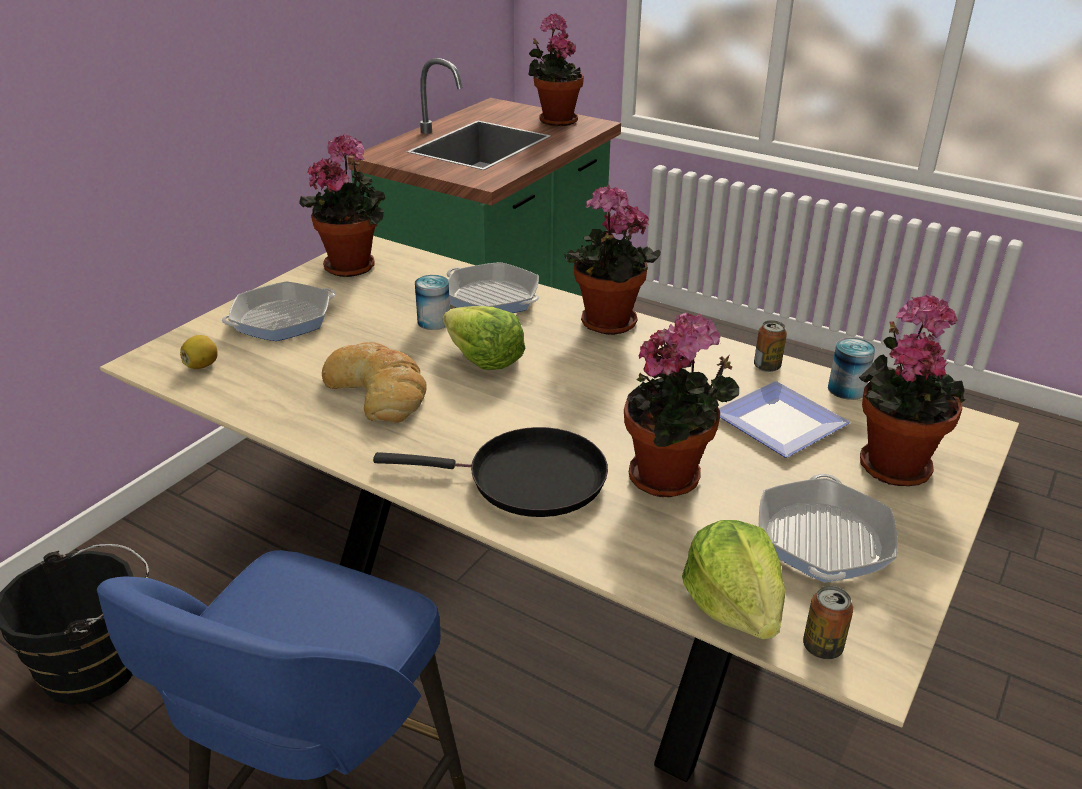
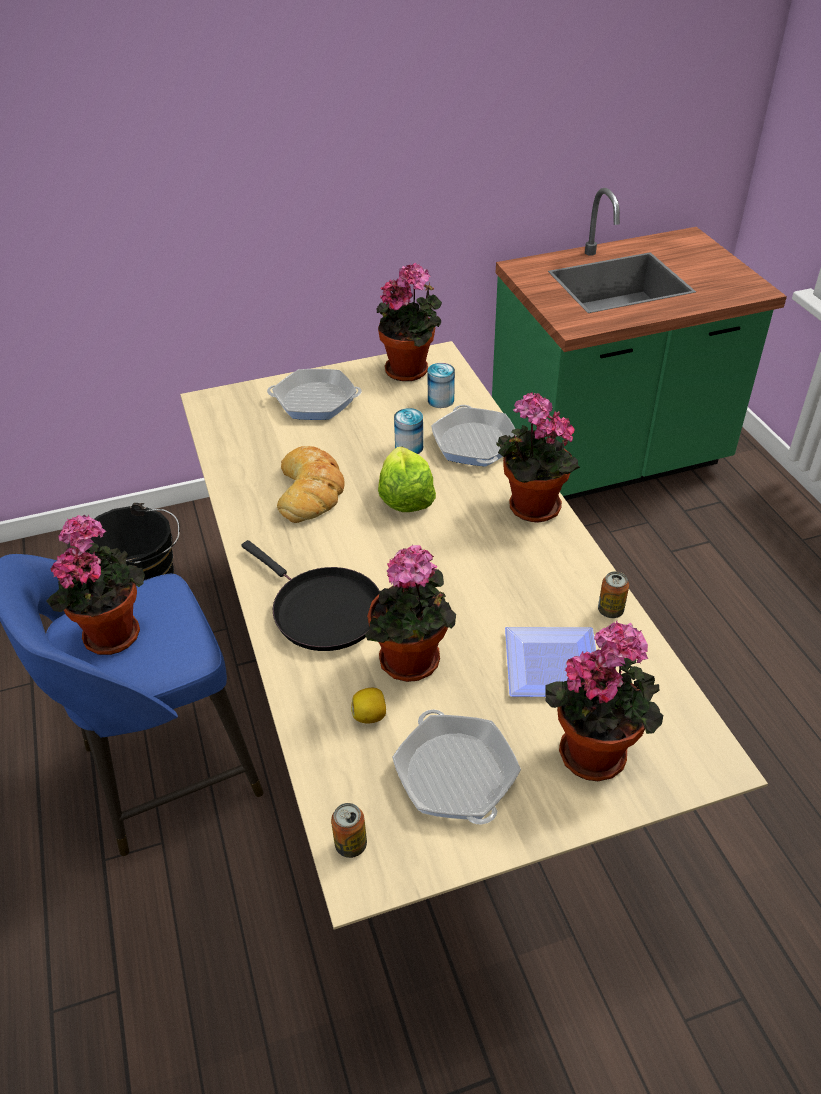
camera: 40 degrees right, 10 degrees up
lemon [180,335,218,369] -> lemon moved to [351,688,386,723]
potted plant [528,13,584,126] -> potted plant moved to [46,515,145,655]
lettuce [682,520,786,639] -> none
frying pan [759,474,898,583] -> frying pan turned 75 degrees counterclockwise [392,710,521,825]
can [828,338,875,400] -> can moved to [428,363,455,408]

